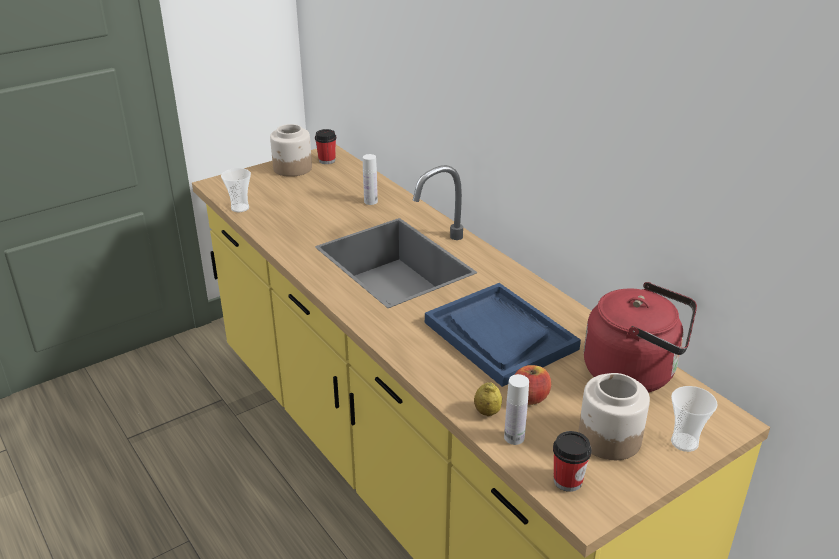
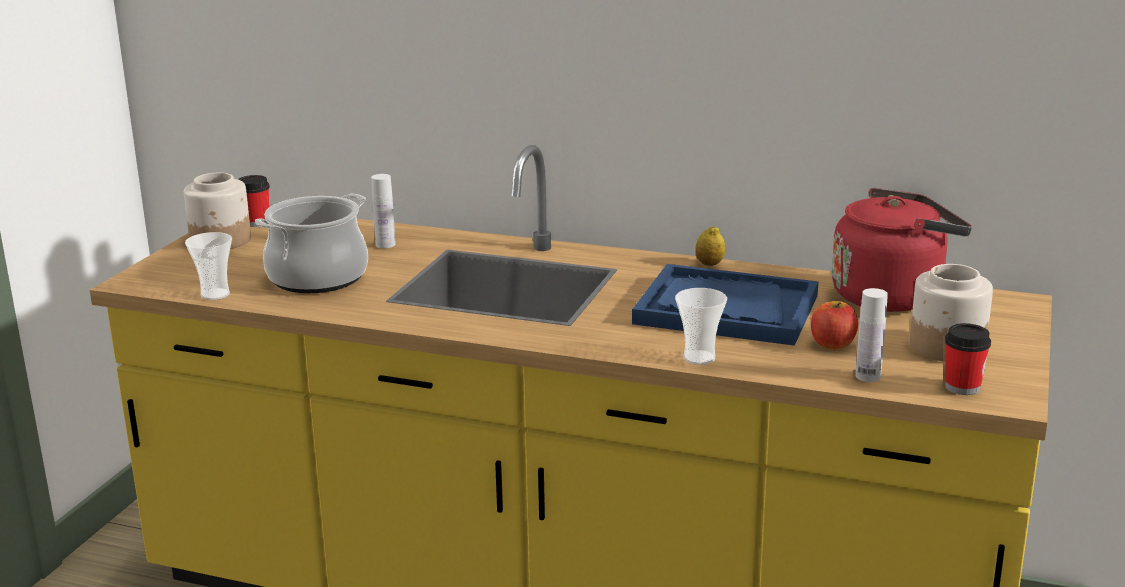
camera: 35 degrees left, 10 degrees down
lemon [474,382,502,416] -> lemon moved to [695,225,725,266]
cup [671,386,718,452] -> cup moved to [675,288,727,365]
none -> cooking pot [255,193,368,293]

